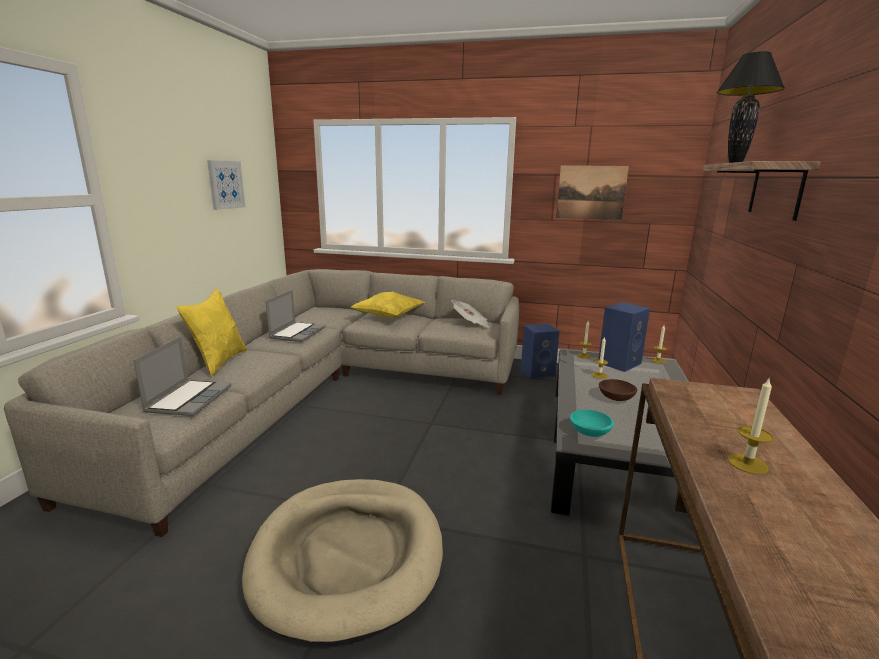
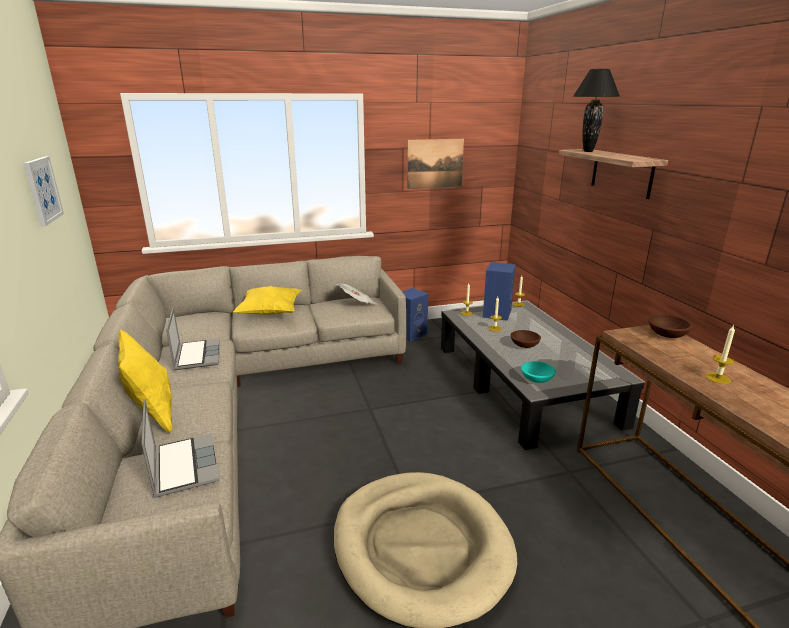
camera: 30 degrees left, 5 degrees up
none -> brown bowl [648,315,693,338]

